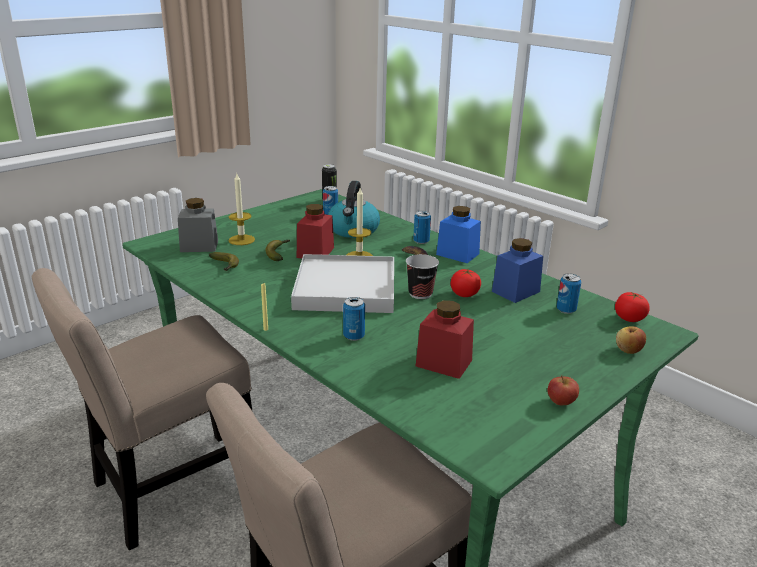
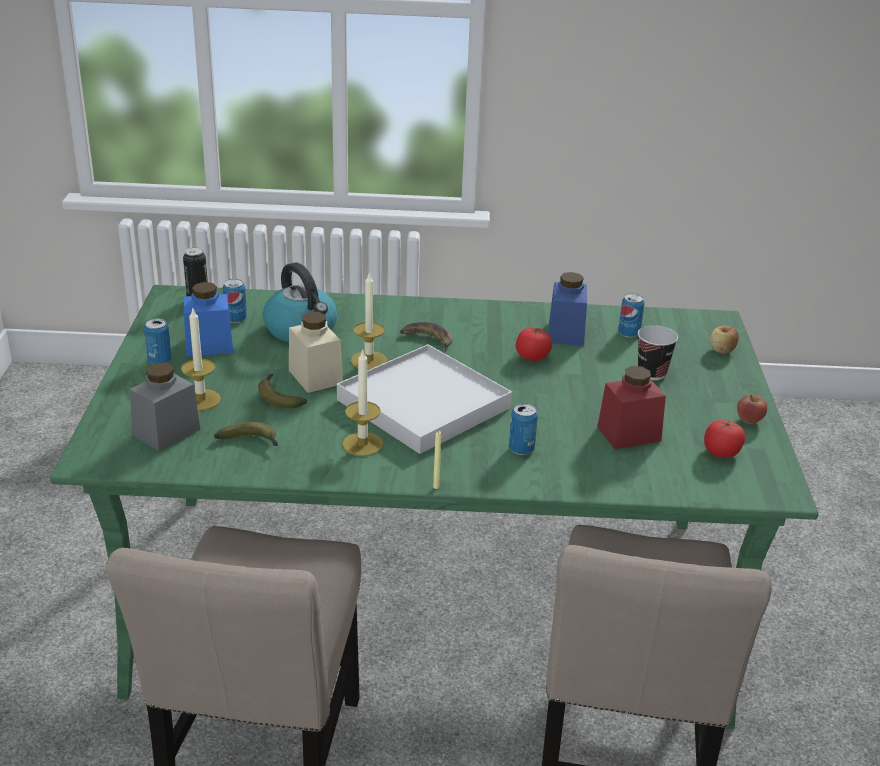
camera: 45 degrees left, 5 degrees up
red jar [297,204,334,259] -> beige jar [289,312,343,393]
cup [406,254,439,299] -> cup moved to [638,325,678,380]
can [413,211,431,244] -> can moved to [144,318,172,364]
blue jar [436,206,481,263] -> blue jar moved to [184,282,233,356]
tomato [615,292,650,322] -> tomato moved to [704,419,745,458]
none -> candle [342,349,383,456]

